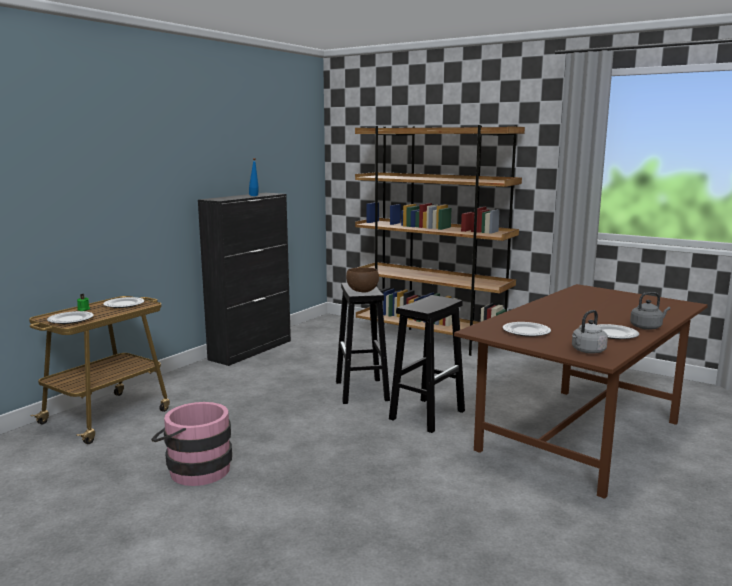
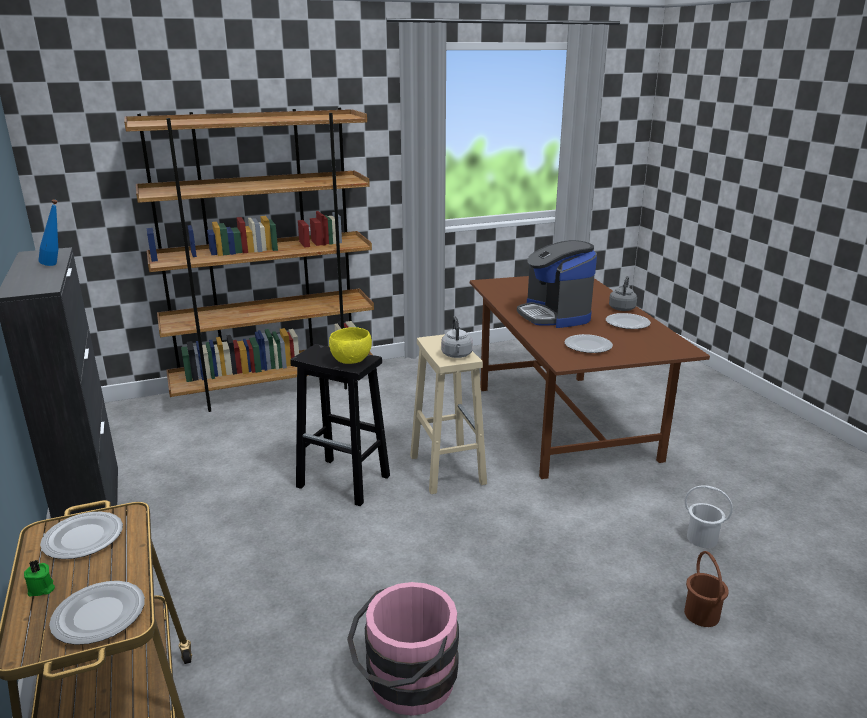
camera: 55 degrees left, 10 degrees up
brown bowl [346,268,379,292] -> yellow bowl [329,327,372,364]
black stool [389,295,465,433] -> beige stool [410,334,487,494]
grey kettle [572,310,608,354] -> grey kettle moved to [441,316,473,358]
none -> coffee machine [517,240,597,328]
none -> brown bucket [684,551,729,627]
none -> white bucket [685,485,733,548]

